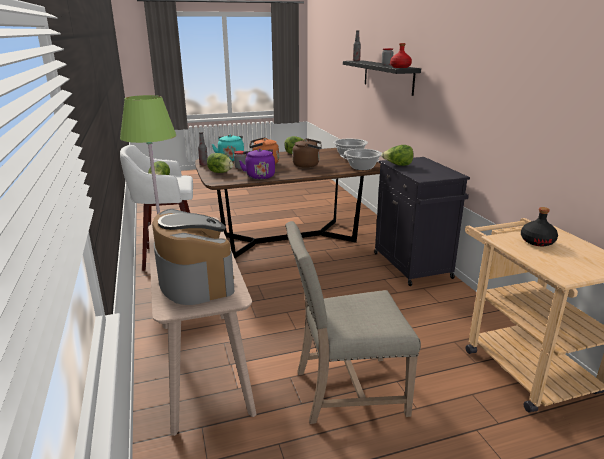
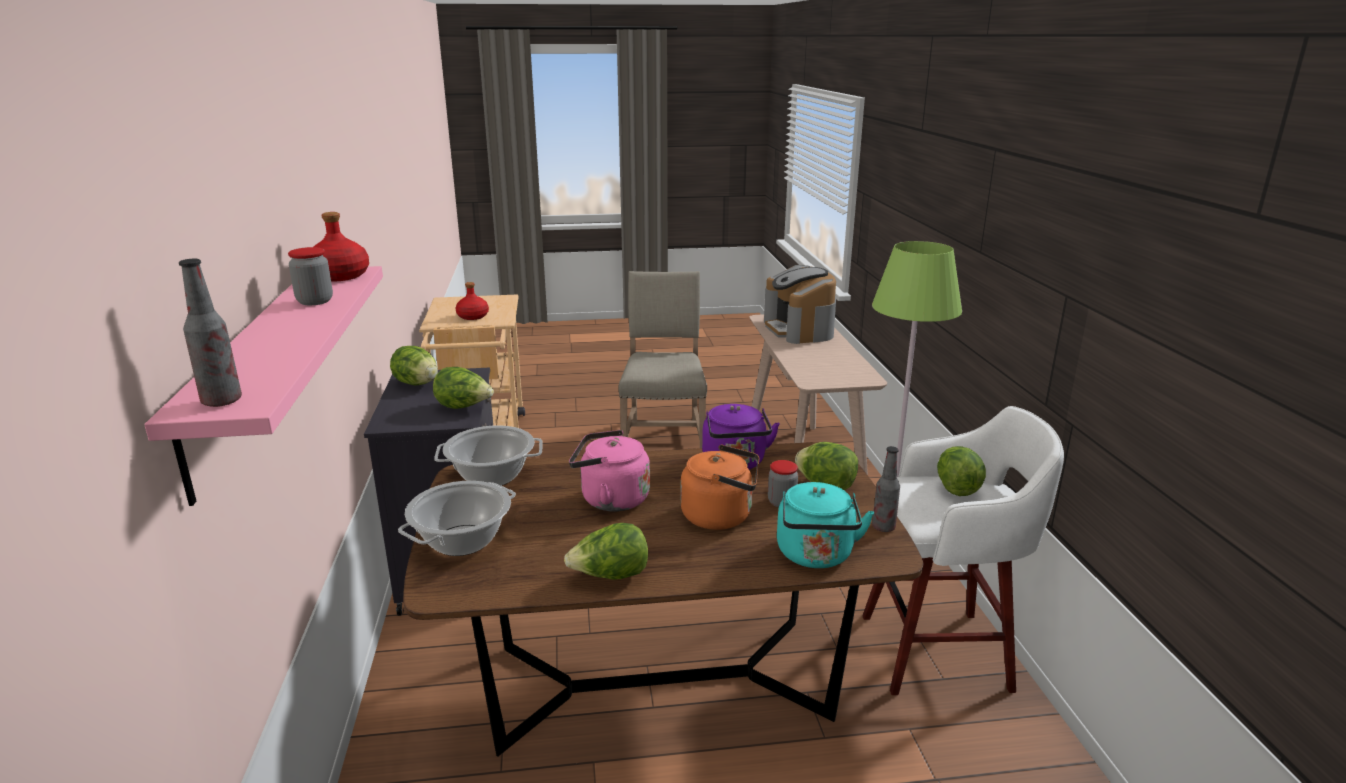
camera: 170 degrees left, 0 degrees up
beige chair [285,221,421,424] -> beige chair turned 90 degrees counterclockwise [618,271,707,448]
brown kettle [292,138,322,168] -> pink kettle [569,430,650,511]
black shelf [343,60,421,96] -> pink shelf [144,266,383,506]
black bottle [521,207,558,246] -> red bottle [456,282,489,320]
none -> lettuce [390,346,438,386]

